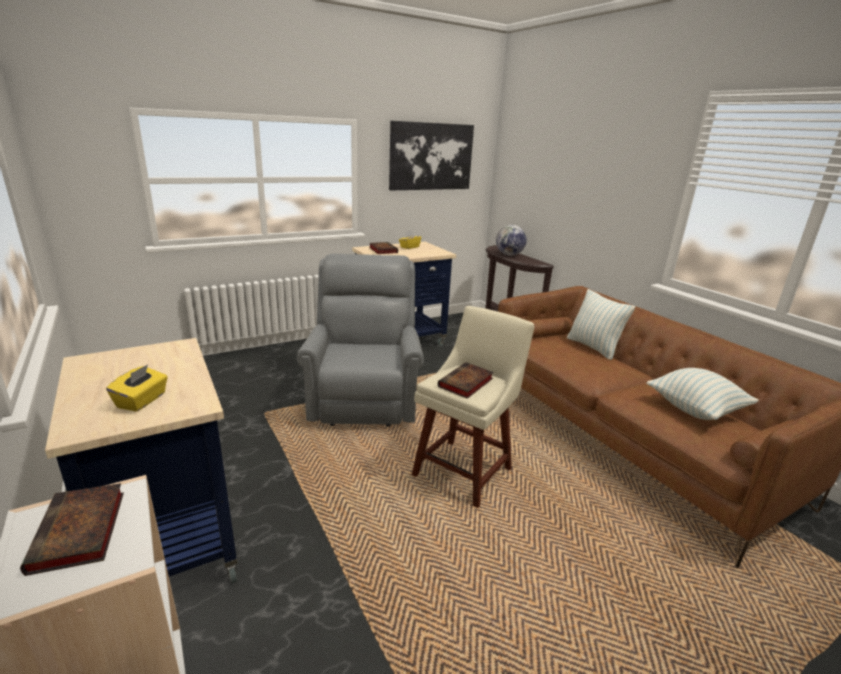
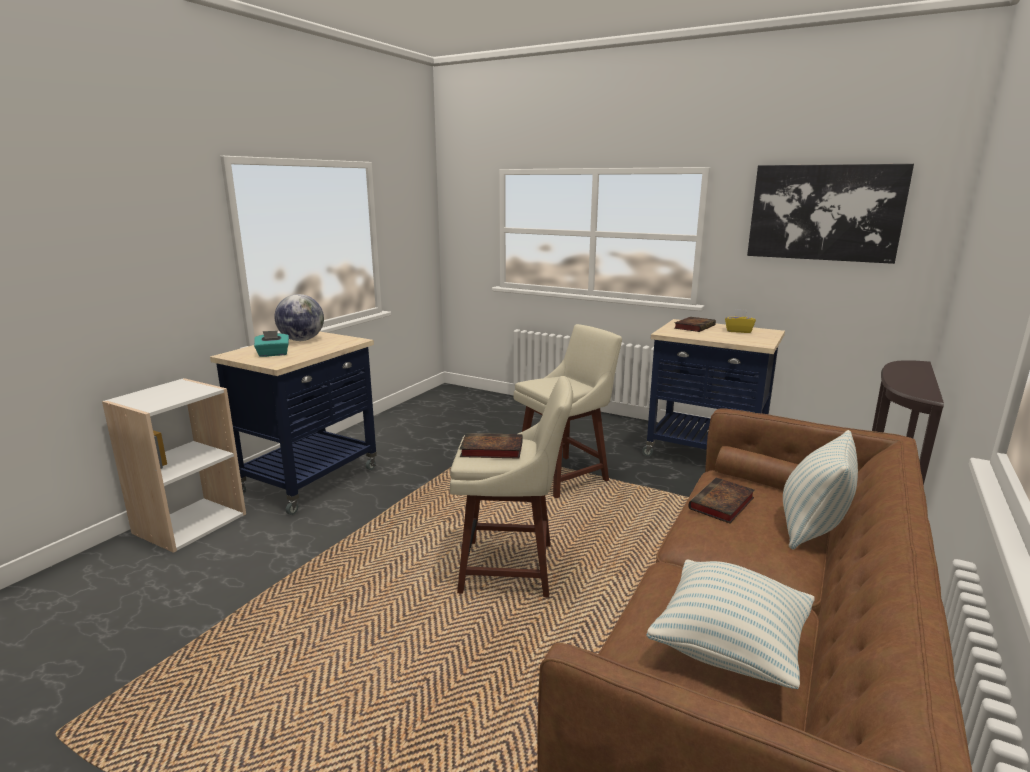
camera: 60 degrees right, 5 degrees down
book [20,483,124,576] -> book moved to [688,478,755,524]
yellow tissue box [106,365,168,412] -> turquoise tissue box [254,331,289,357]
grey armchair [297,253,424,426] -> beige stool [514,324,622,498]
globe [496,225,527,256] -> globe moved to [274,294,324,341]

